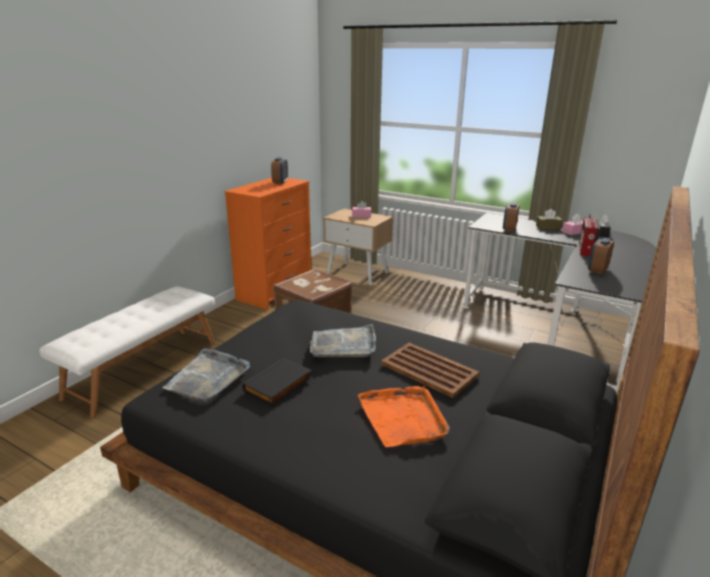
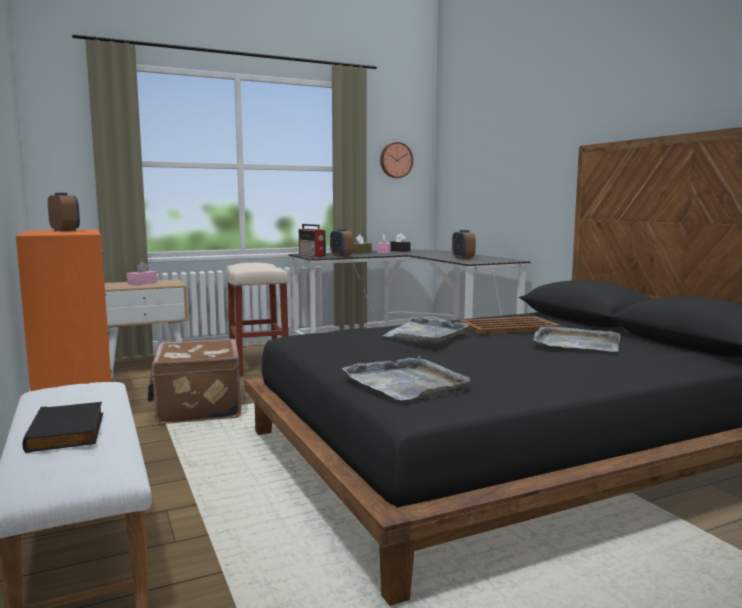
camera: 55 degrees left, 15 degrees down
black book [243,358,312,405] -> black book moved to [22,402,103,453]
orange tray [358,386,450,447] -> grey tray [534,325,620,352]
radio [579,213,600,256] -> radio moved to [299,224,326,257]
none -> beige stool [226,263,288,376]
none -> wall clock [380,142,413,178]

